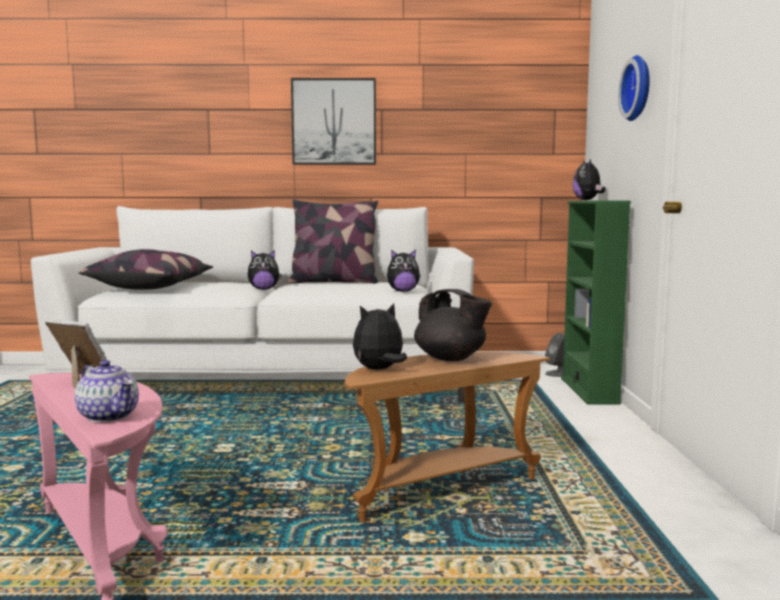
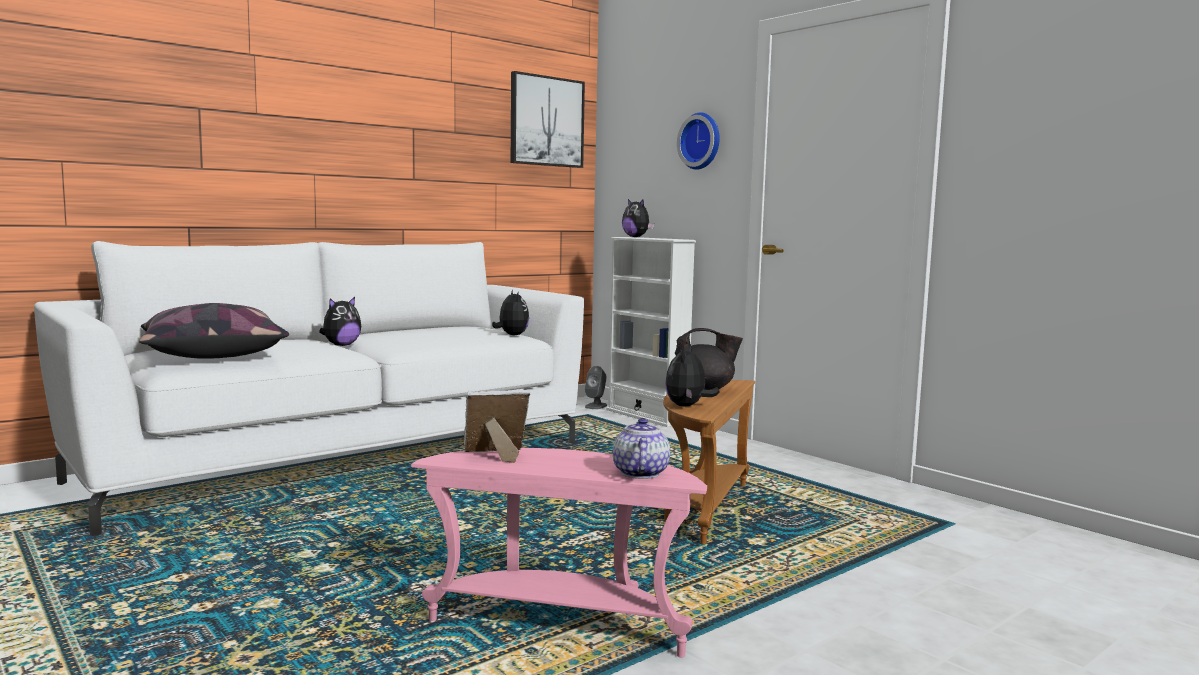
camera: 40 degrees left, 0 degrees up
teapot [75,360,139,423] -> teapot turned 90 degrees counterclockwise [613,418,670,479]
pillow [288,199,378,284] -> none
picture [291,78,376,165] -> picture moved to [511,71,585,168]
plush toy [387,250,420,292] -> plush toy turned 60 degrees counterclockwise [492,289,529,335]
green bookcase [561,200,631,405] -> white bookcase [606,237,696,427]

